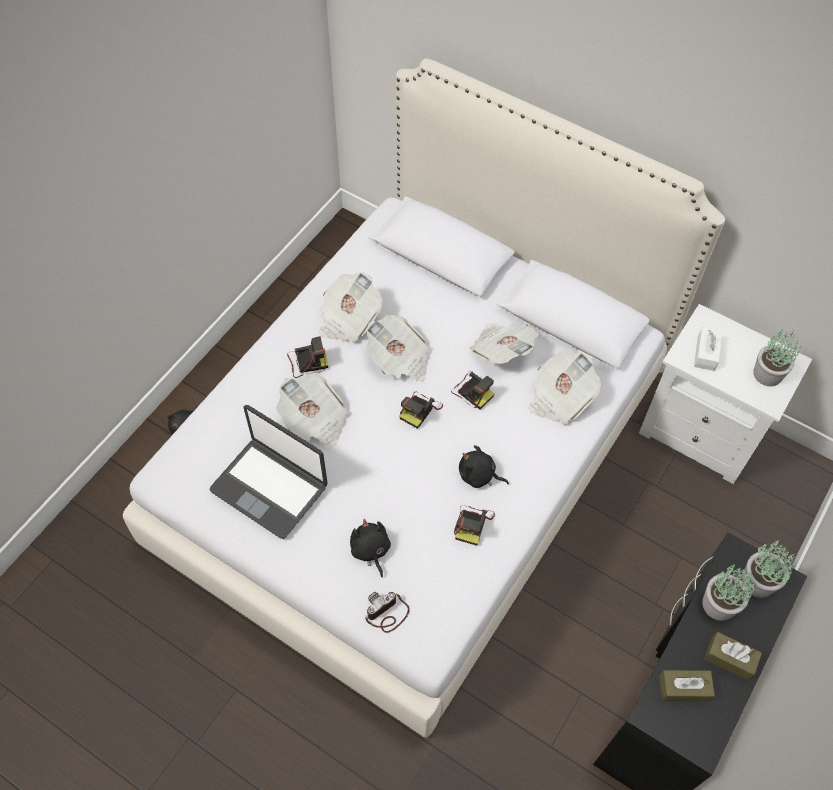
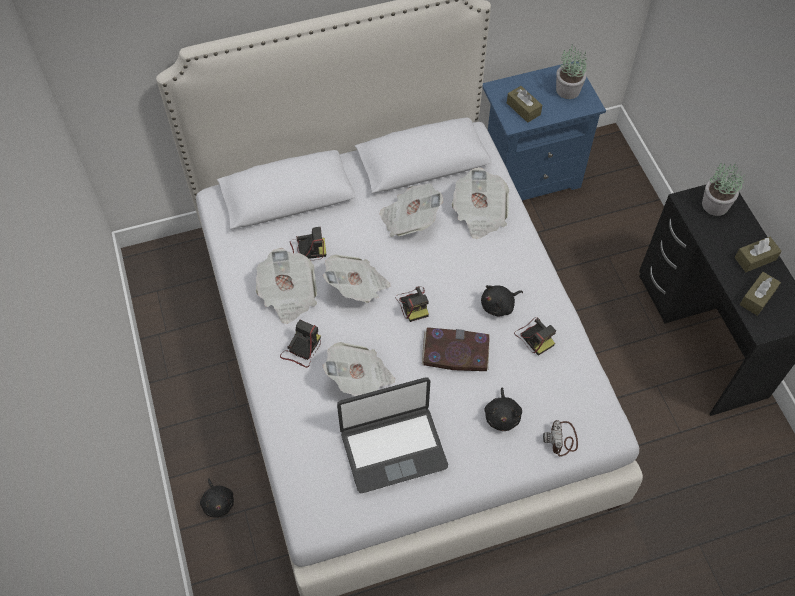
camera: 50 degrees left, 0 degrees up
black plush toy [350,519,391,577] -> black plush toy turned 105 degrees counterclockwise [484,388,522,431]
camera [451,371,494,409] -> camera moved to [290,227,326,260]
white nightstand [639,304,812,484] -> blue nightstand [482,61,606,201]
white tissue box [694,327,723,371] -> brown tissue box [507,86,542,123]
potted plant [702,564,756,621] -> none
none -> book [422,327,490,371]

